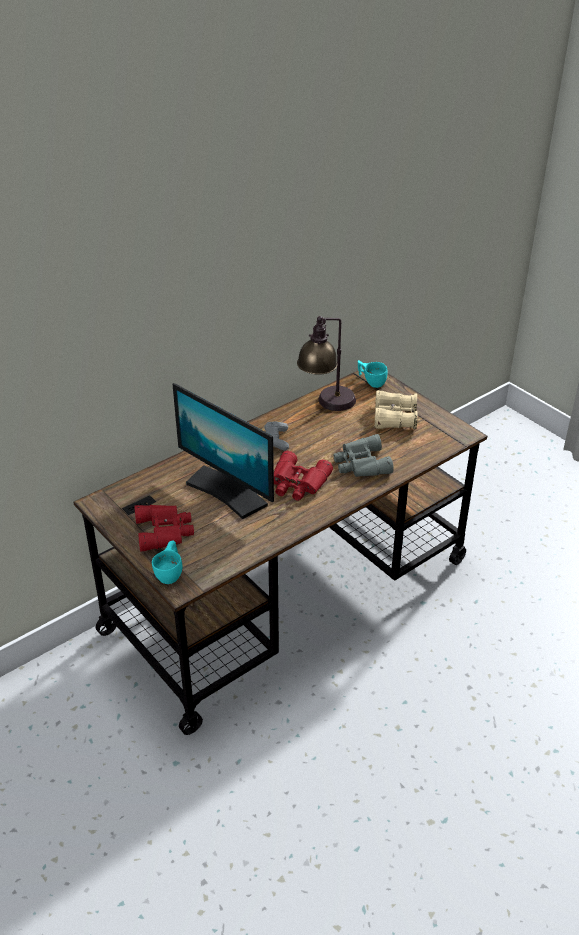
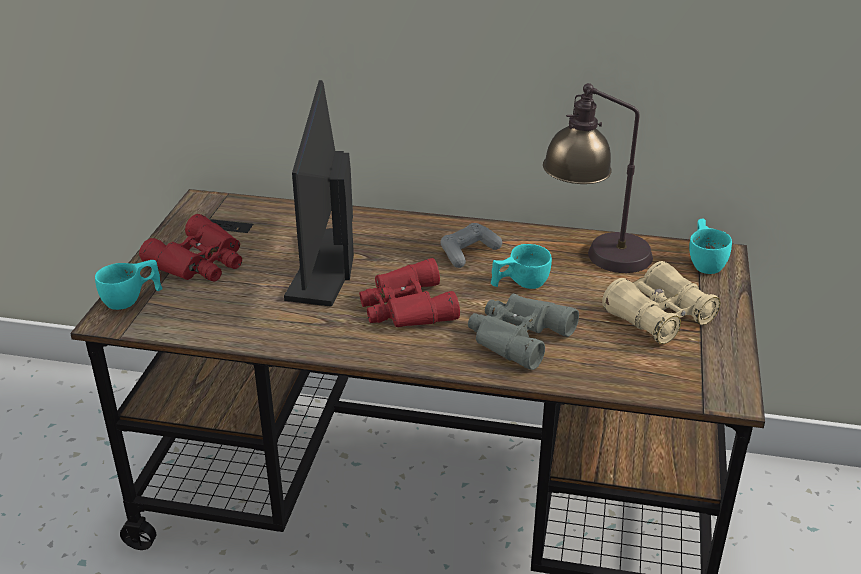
camera: 50 degrees right, 5 degrees down
none -> turquoise cup [491,244,552,289]

